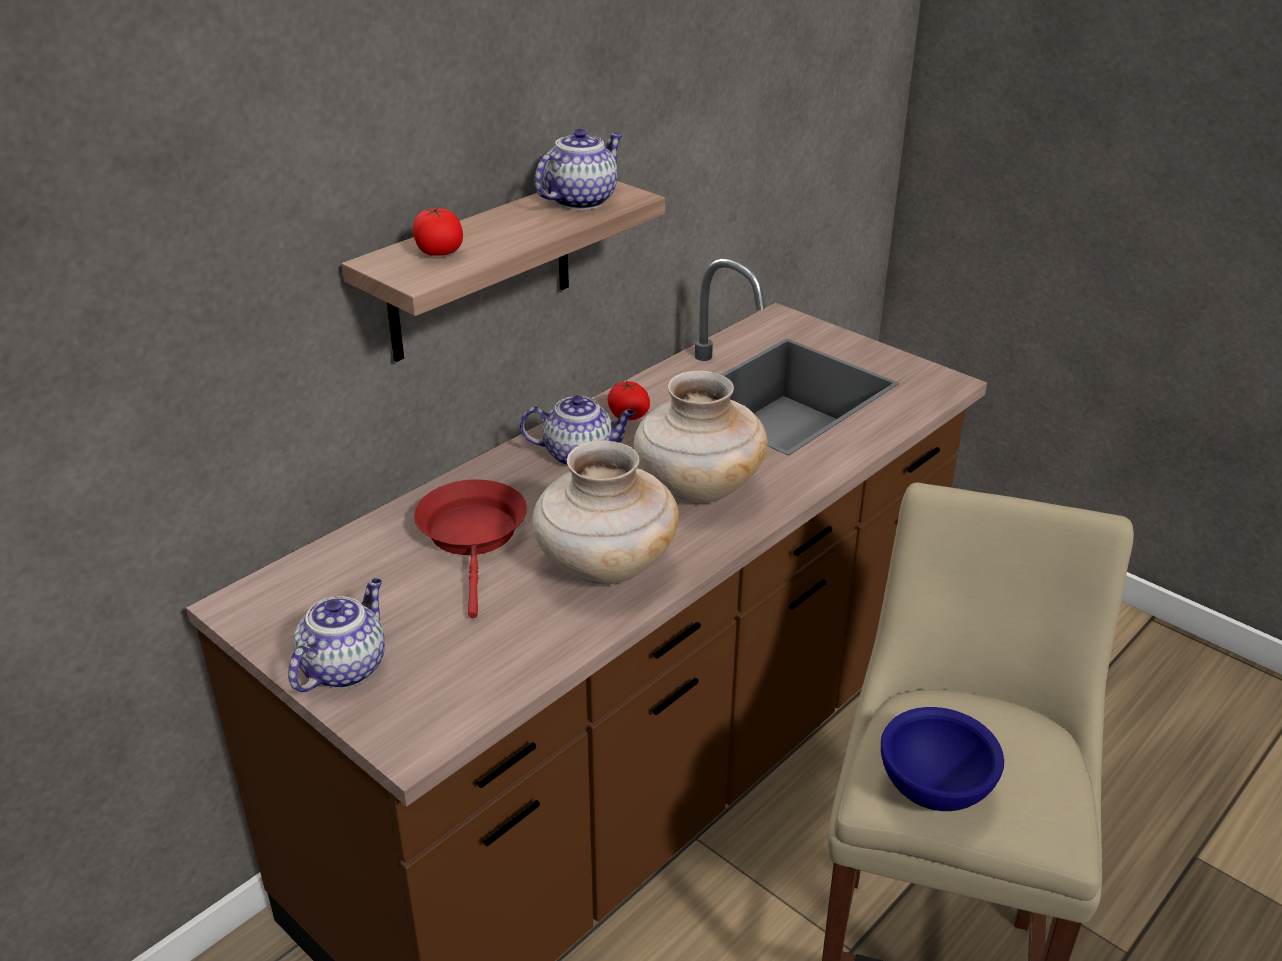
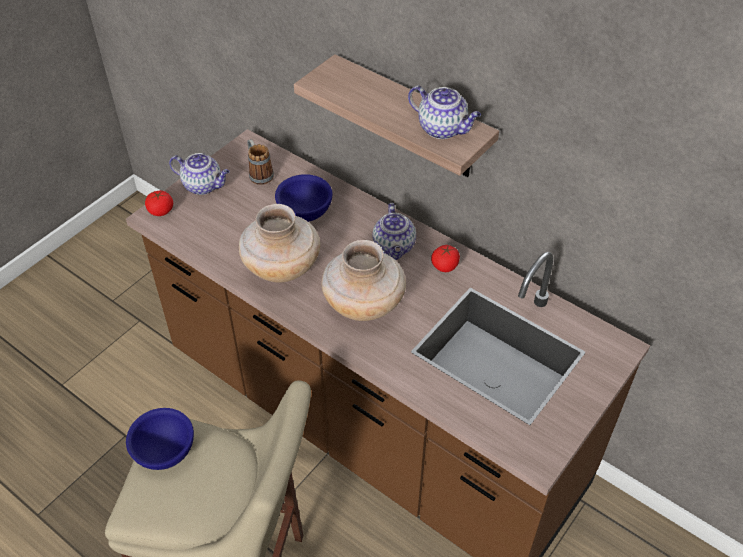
camera: 85 degrees right, 15 degrees up
tomato [412,207,463,256] -> tomato moved to [145,190,173,216]
red frying pan [414,479,527,618] -> blue bowl [275,174,333,222]
none -> mug [247,139,274,185]

